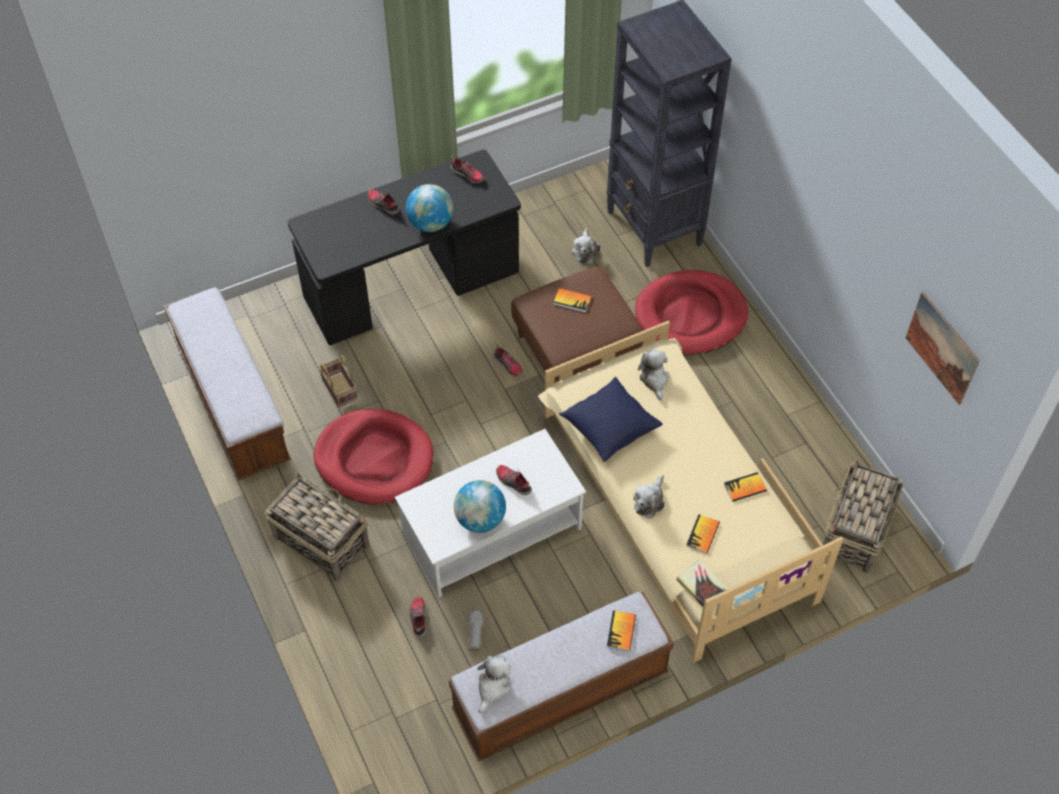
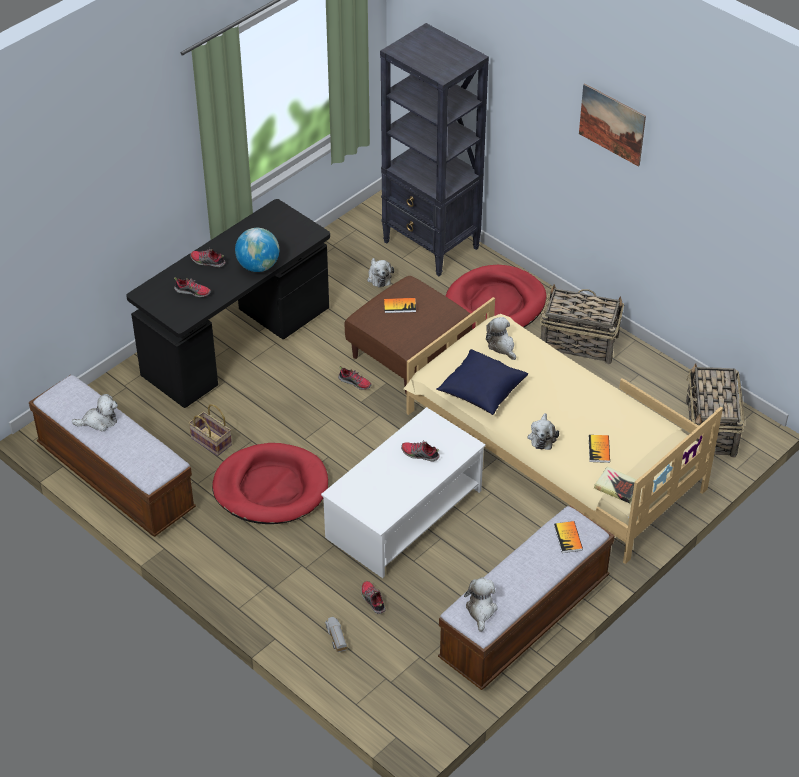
camera: 20 degrees left, 10 degrees down
basket [265,473,370,581] -> basket moved to [540,284,624,364]
shoe [450,156,484,183] -> shoe moved to [174,277,211,297]
globe [454,480,506,533] -> none
toy truck [468,610,484,651] -> toy truck moved to [325,617,348,652]
book [724,472,767,502] -> none
picture [906,292,980,405] -> picture moved to [579,83,646,167]
none -> plush toy [72,394,118,432]

